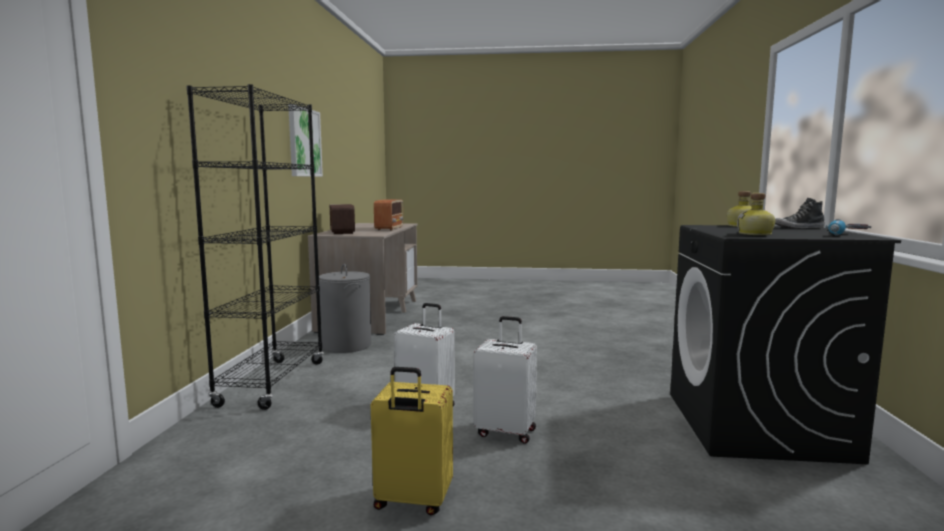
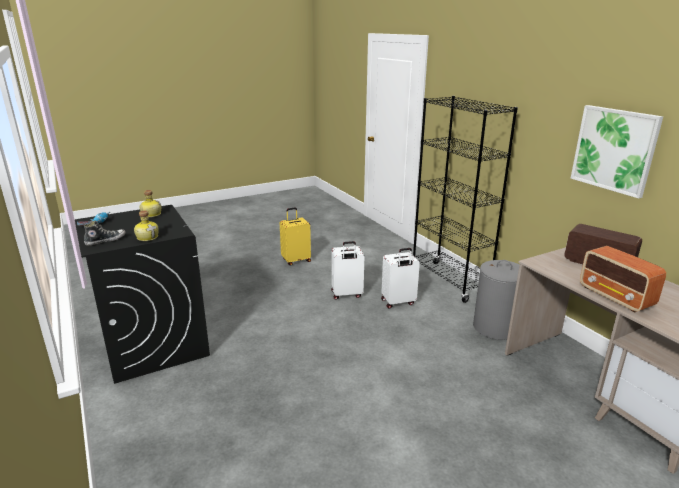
camera: 145 degrees right, 15 degrees up
white suitcase [473,316,537,444] -> white suitcase moved to [381,248,420,308]

